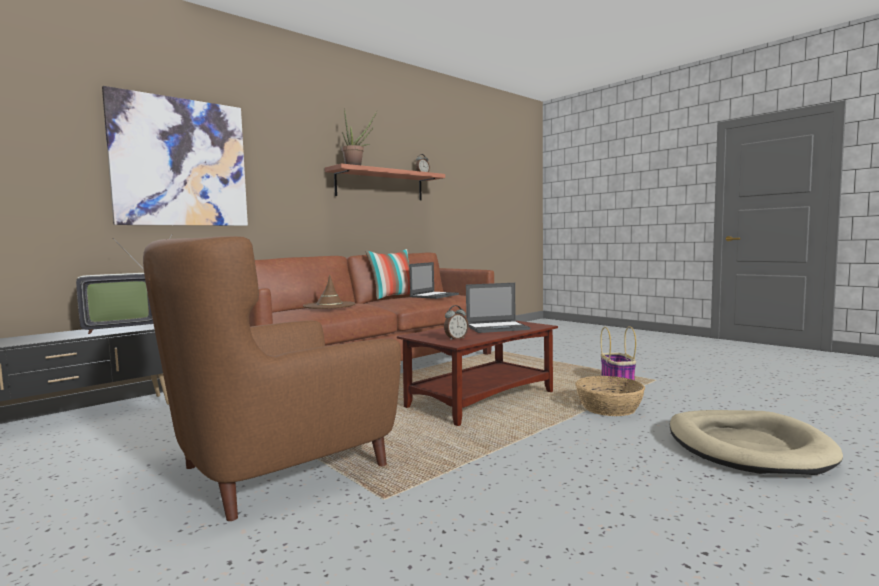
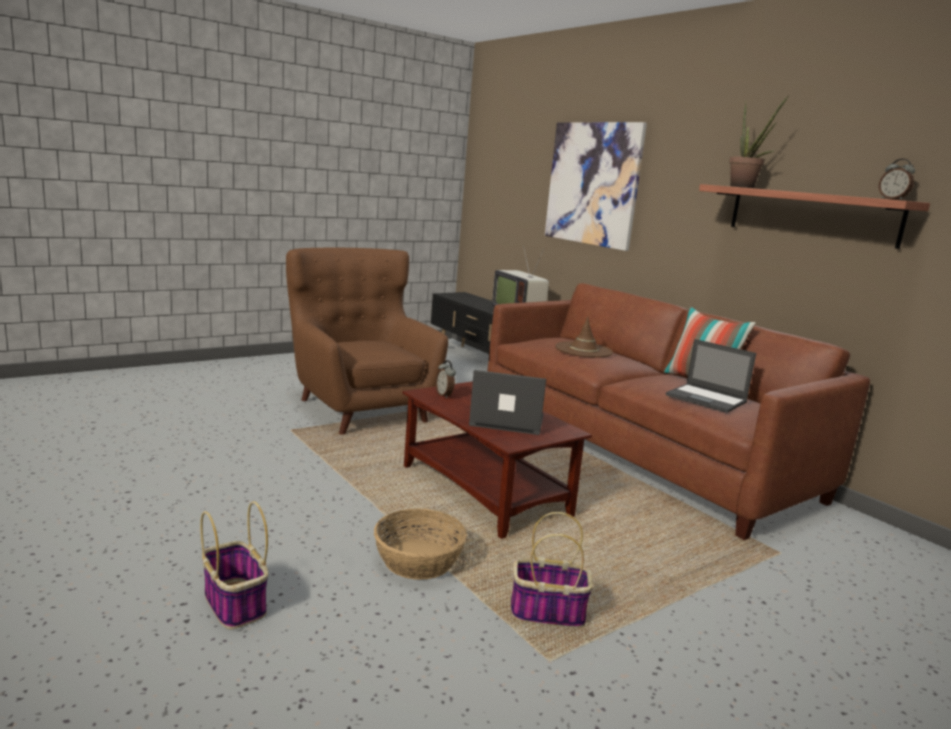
camera: 95 degrees right, 10 degrees up
laptop [466,283,530,333] -> laptop turned 105 degrees clockwise [469,370,546,435]
beige dog bed [669,410,843,475] -> basket [200,501,268,629]

